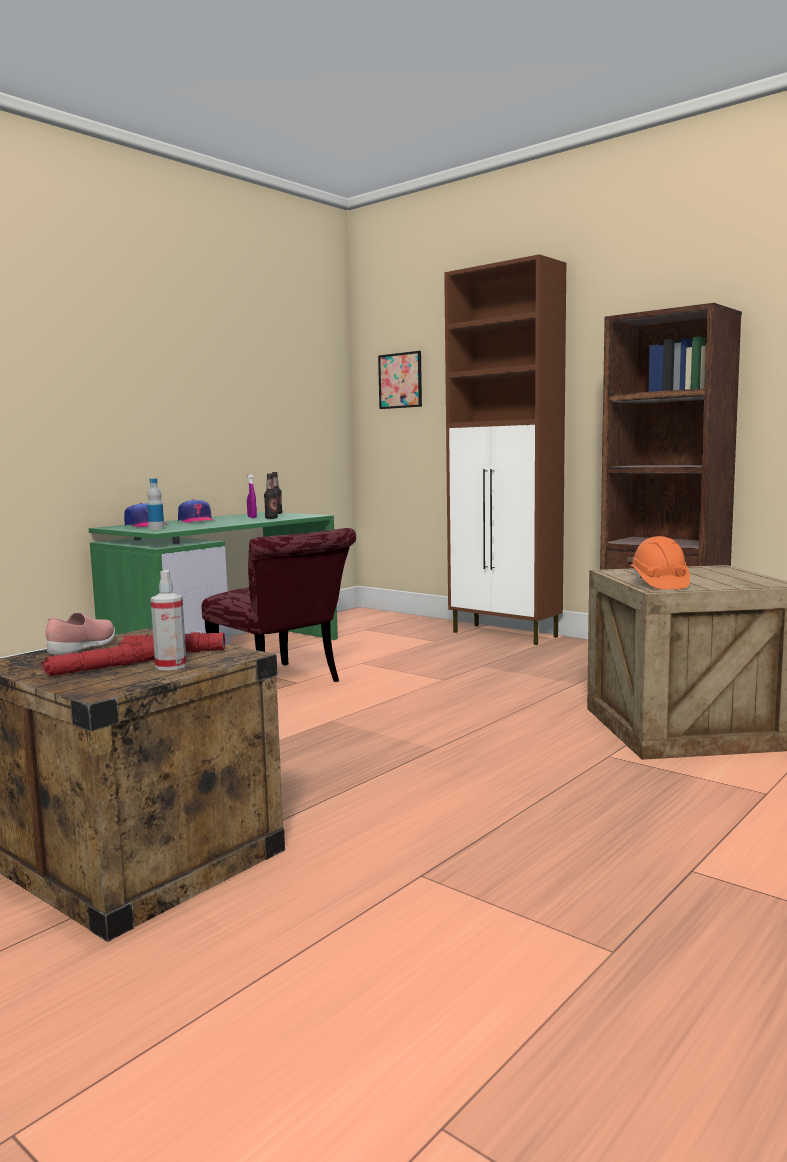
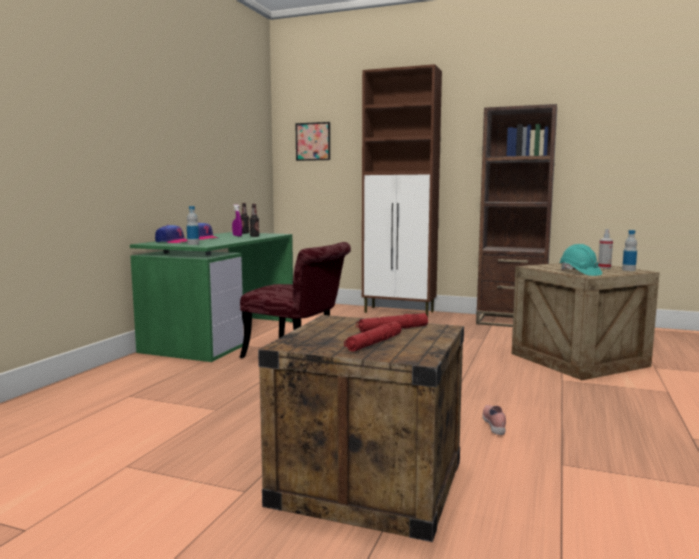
camera: 20 degrees left, 0 degrees up
pink shoe [46,613,115,655] -> pink shoe moved to [482,405,506,435]
spray bottle [151,570,187,671] -> spray bottle moved to [598,229,613,269]
orange hard hat [630,536,690,589] -> turquoise hard hat [559,244,602,276]
none -> bottle [622,230,637,271]

